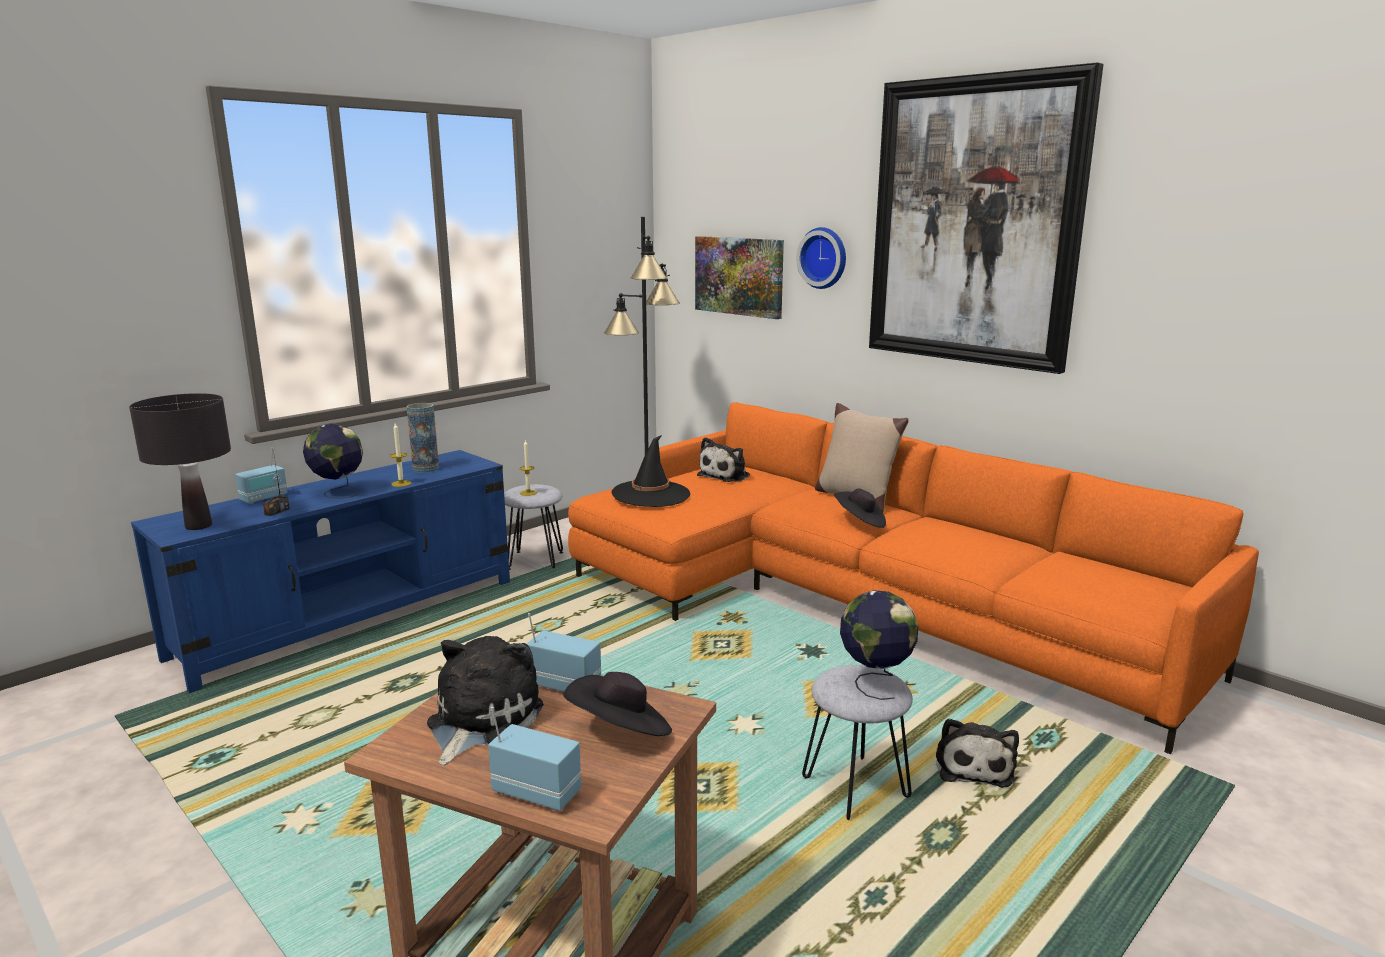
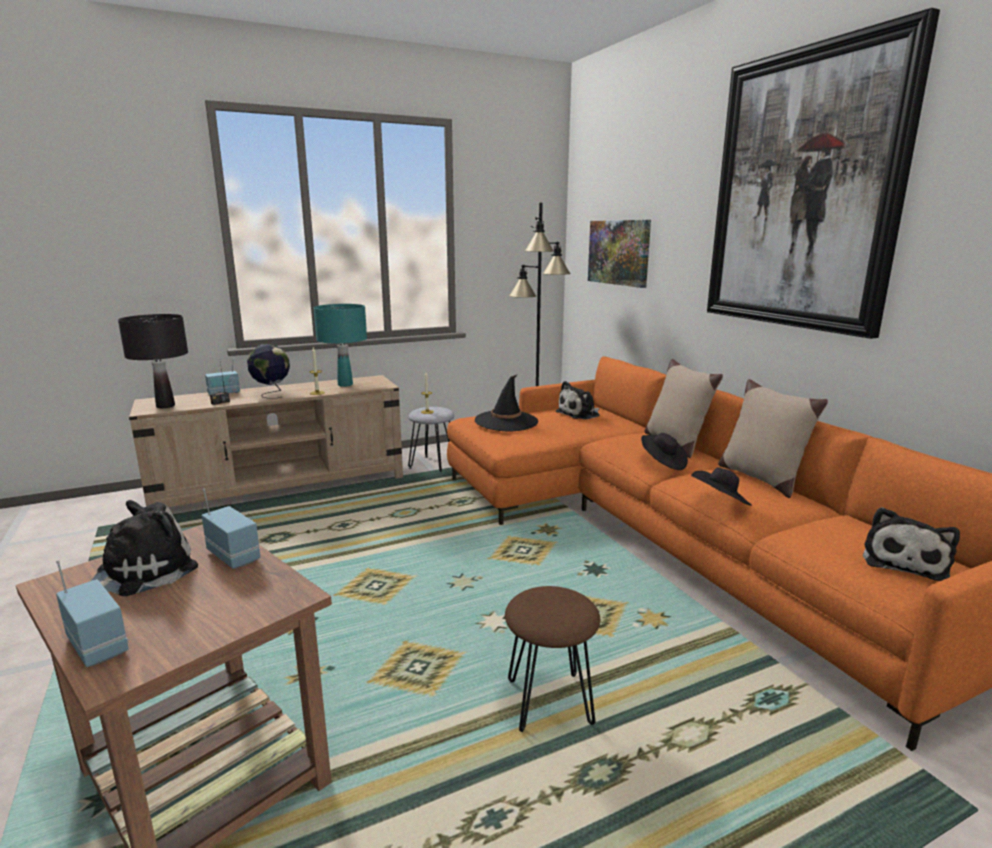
camera: 20 degrees right, 0 degrees up
blue tv stand [131,450,510,693] -> beige tv stand [129,375,403,507]
vase [406,403,439,473] -> turquoise table lamp [314,304,367,387]
black hat [564,672,672,736] -> black hat moved to [691,467,752,506]
wall clock [796,227,846,289] -> none
grey stool [802,665,913,820] -> brown stool [505,586,600,732]
globe [840,590,918,700] -> none
plush toy [935,718,1019,788] -> plush toy moved to [863,507,960,581]
none -> beige pillow [718,379,828,498]

